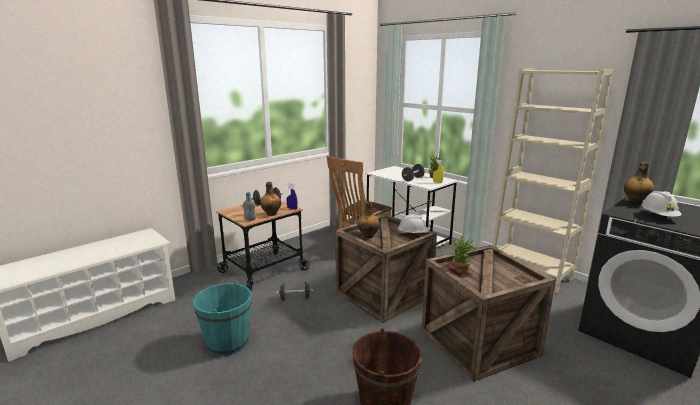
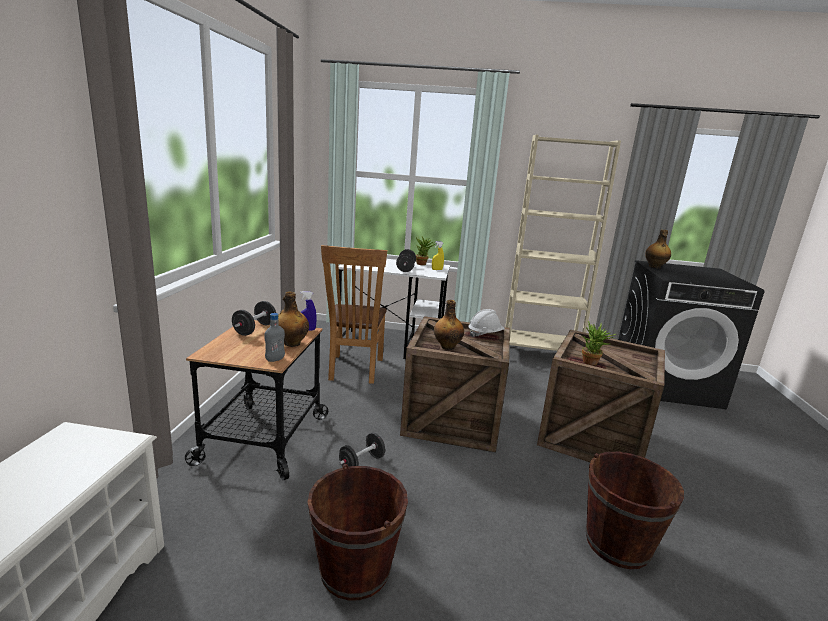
camera: 40 degrees left, 0 degrees up
turquoise bucket [193,281,252,356] -> brown bucket [307,464,408,601]
white hard hat [641,191,682,217] -> none

